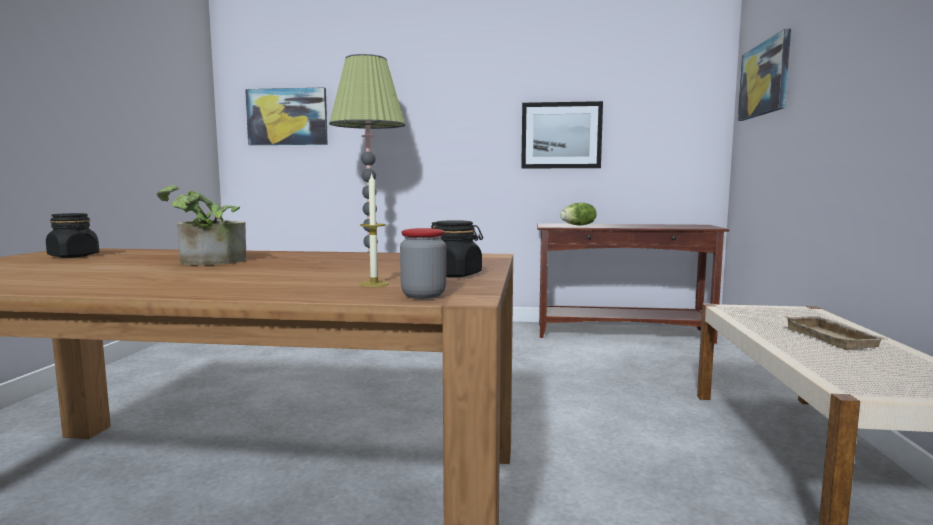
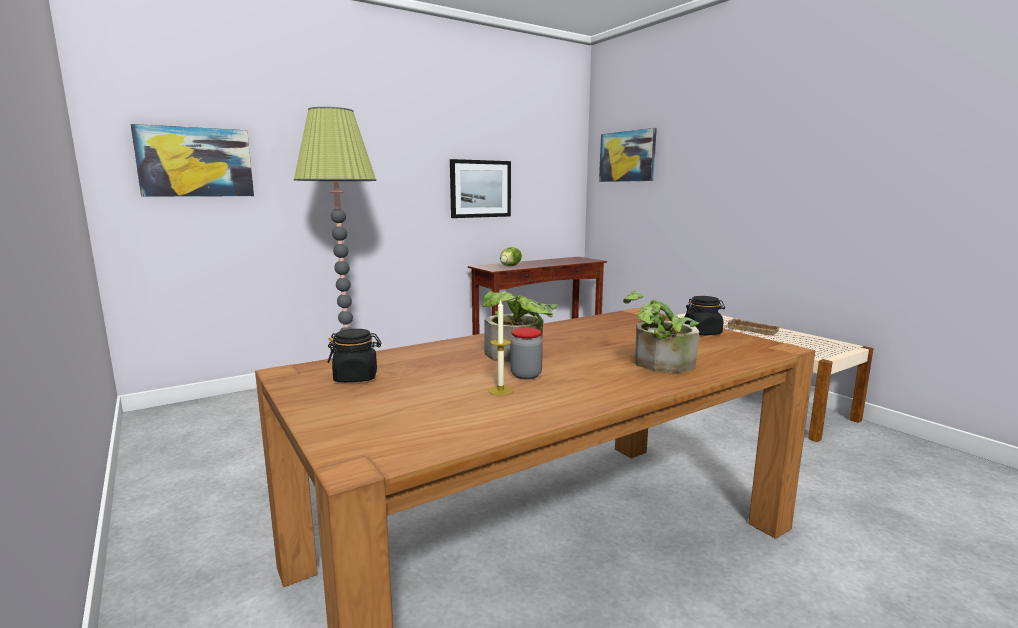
camera: 40 degrees left, 5 degrees up
candle [359,174,389,287] -> candle moved to [488,299,513,395]
jar [400,228,446,299] -> jar moved to [510,328,543,379]
none -> potted plant [623,290,700,373]

